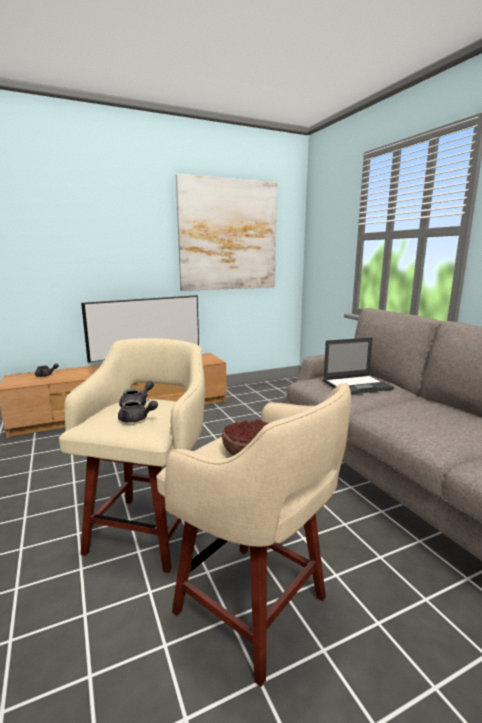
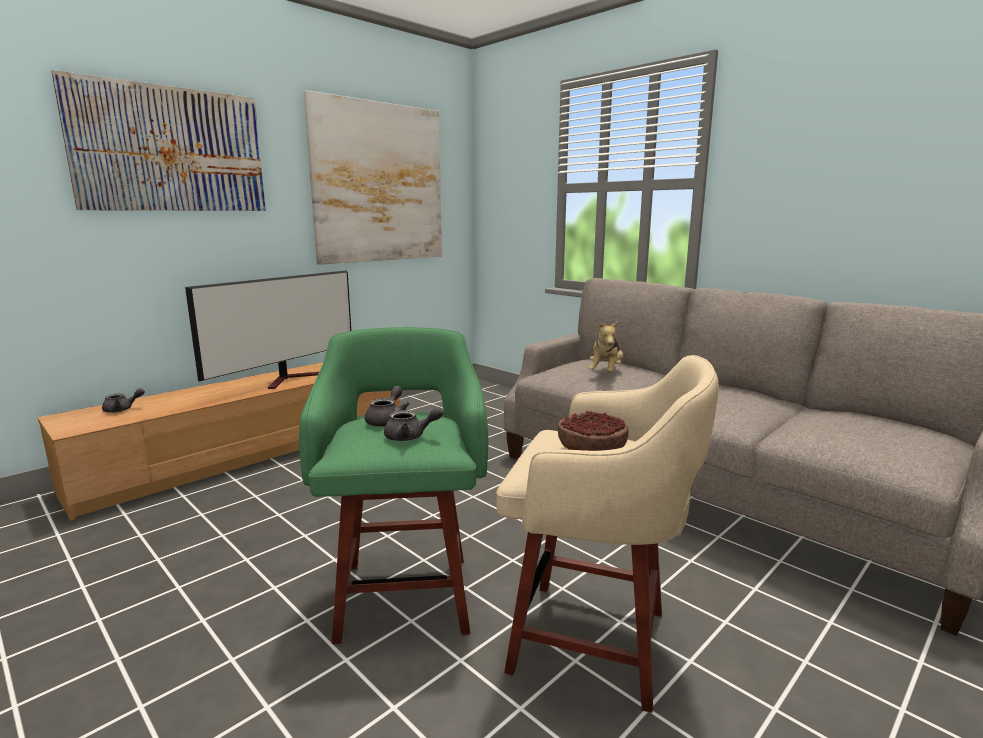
camera: 20 degrees left, 0 degrees up
beige stool [59,338,205,573] -> green stool [299,327,489,644]
laptop [323,338,394,394] -> plush toy [588,321,623,373]
none -> picture [51,70,266,211]

